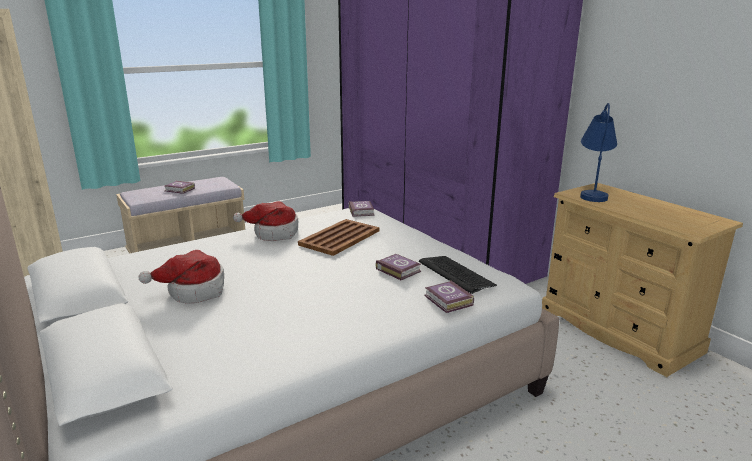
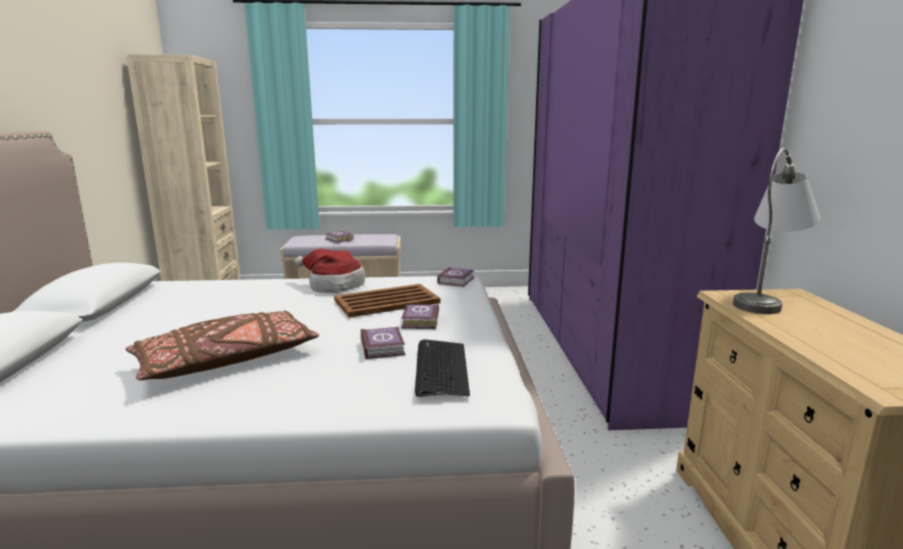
camera: 30 degrees right, 5 degrees down
hat [139,250,224,303] -> none
book [424,280,474,313] -> book moved to [401,304,439,329]
blue table lamp [580,103,617,202] -> grey table lamp [733,148,820,314]
none -> brown pillow [125,311,319,380]

